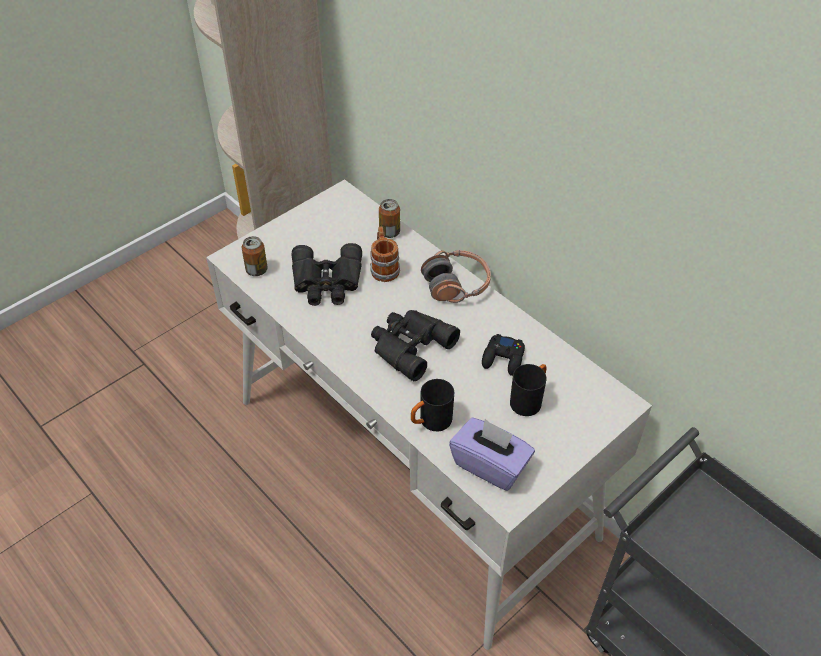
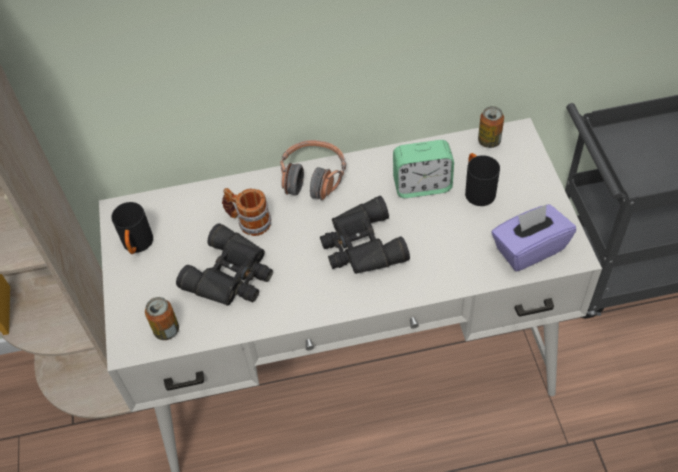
camera: 55 degrees left, 5 degrees up
can [379,199,400,238] -> can moved to [478,106,504,148]
black mug [411,379,454,431] -> black mug moved to [111,202,153,254]
black game controller [482,334,525,376] -> alarm clock [393,140,454,198]

